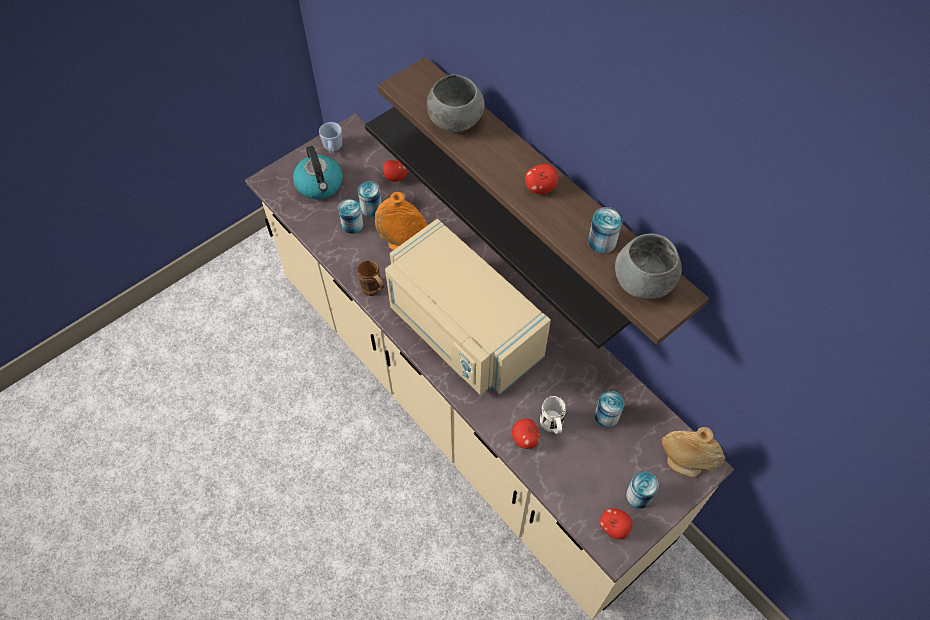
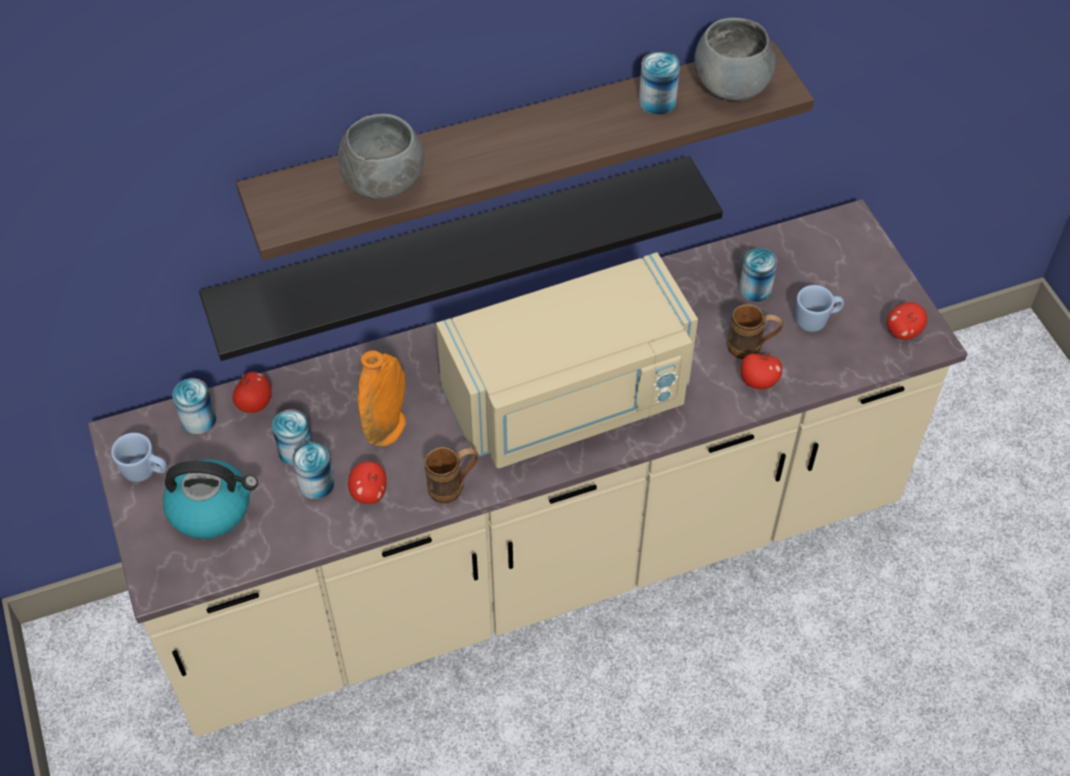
camera: 70 degrees left, 5 degrees down
apple [525,164,558,194] -> apple moved to [348,461,387,504]
white mug [540,396,566,434] -> brown mug [728,305,783,359]
can [626,471,659,508] -> can moved to [172,378,216,434]
beige vase [662,427,725,477] -> none
none -> blue mug [796,285,844,332]

